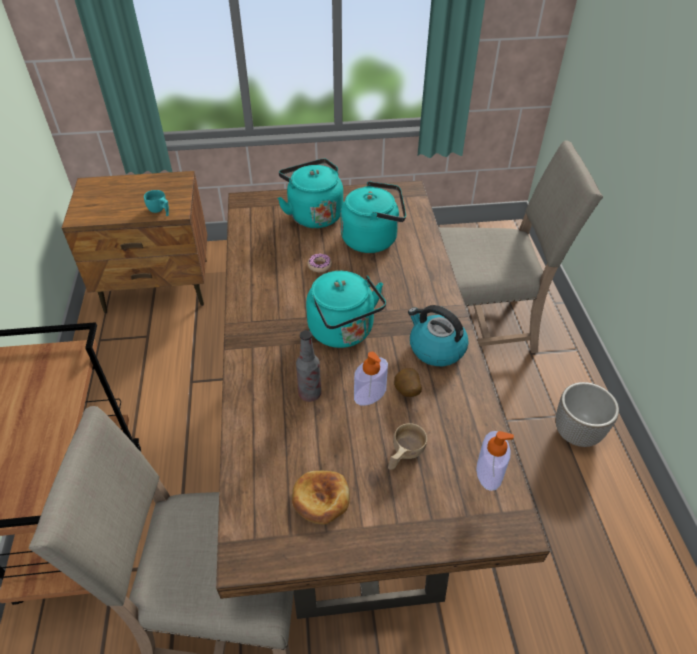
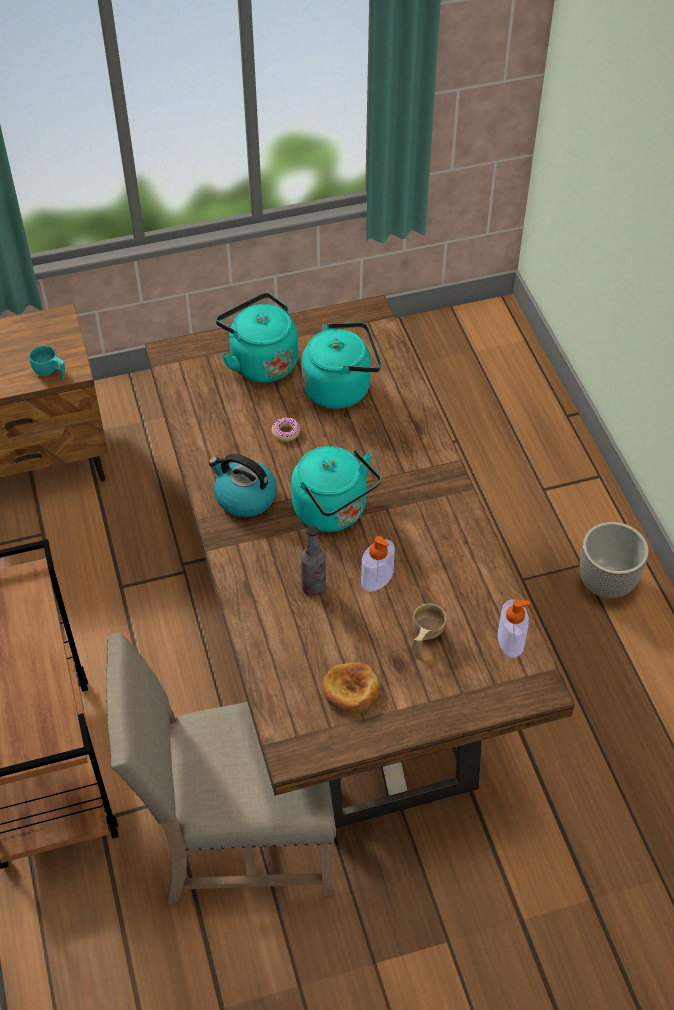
camera: 10 degrees left, 5 degrees up
potato [394,368,422,397] -> none
kettle [408,305,469,366] -> kettle moved to [208,454,277,517]
beige chair [438,141,603,353] -> none

